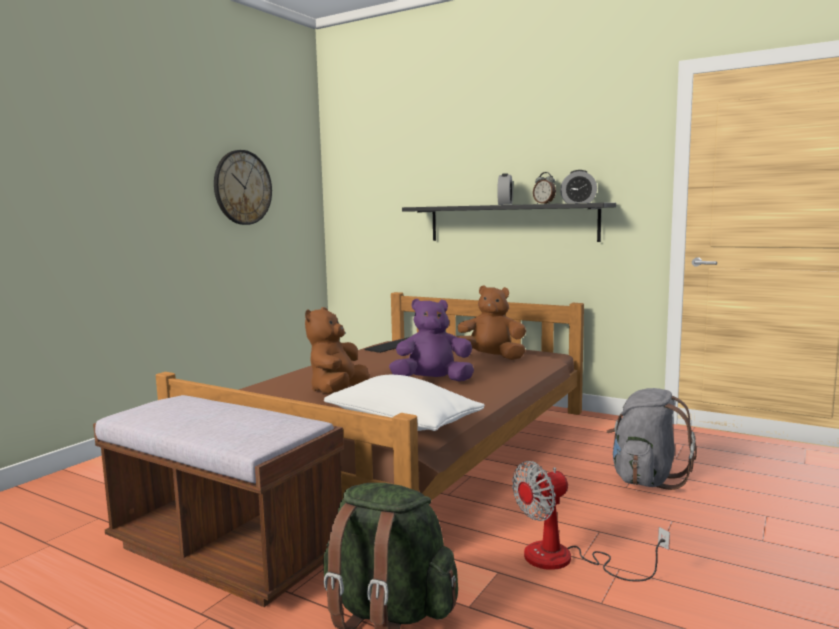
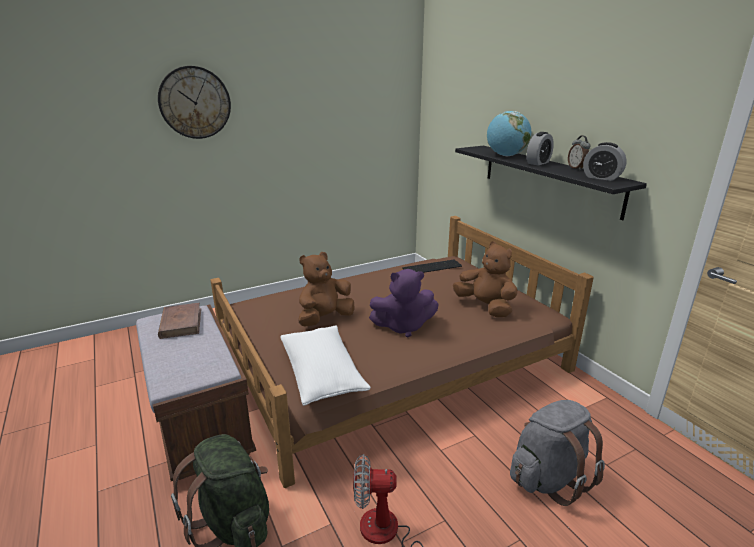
camera: 30 degrees right, 15 degrees up
wall clock [214,150,272,225] -> wall clock moved to [158,66,231,139]
purple plush toy [389,299,474,381] -> purple plush toy turned 150 degrees clockwise [369,269,439,337]
none -> brown book [158,303,201,339]
none -> globe [487,111,531,156]

